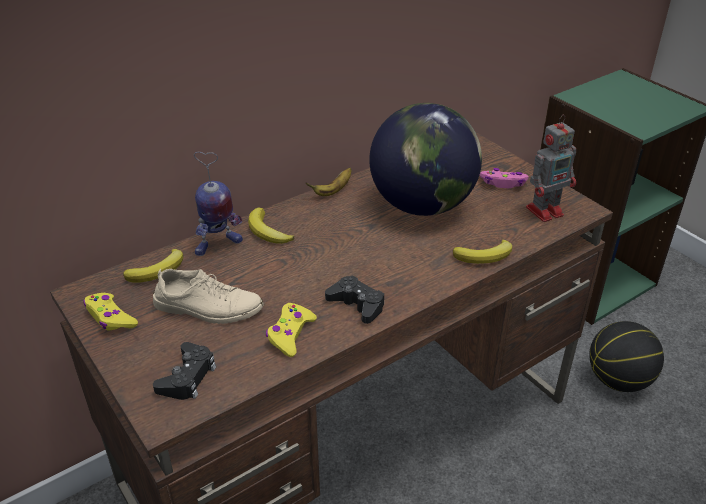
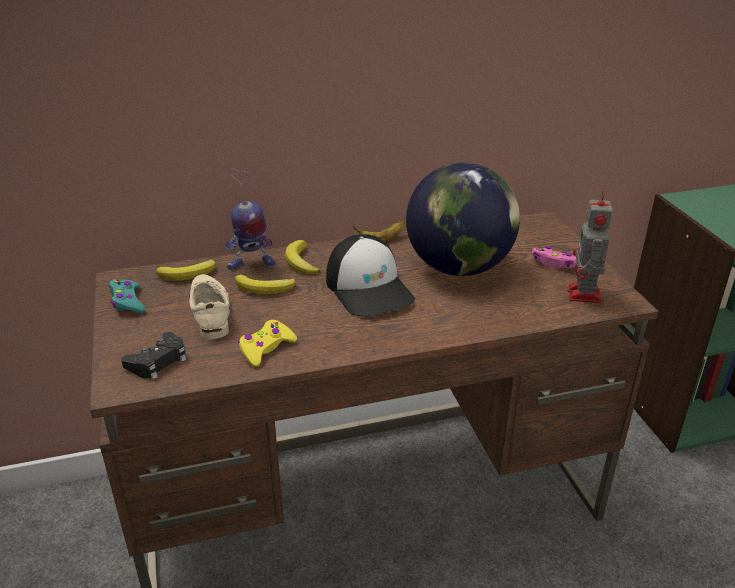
camera: 20 degrees right, 5 degrees down
yellow game controller [83,293,138,330] -> turquoise game controller [109,279,146,314]
beige shoe [153,268,263,324] -> beige shoe turned 135 degrees counterclockwise [189,274,230,340]
black game controller [325,275,384,324] -> none
banana [453,240,512,264] -> banana moved to [235,274,295,294]
toy robot [526,115,576,222] -> toy robot turned 105 degrees clockwise [567,190,613,303]
basketball [589,321,664,392] -> none
none -> cap [326,234,415,316]

